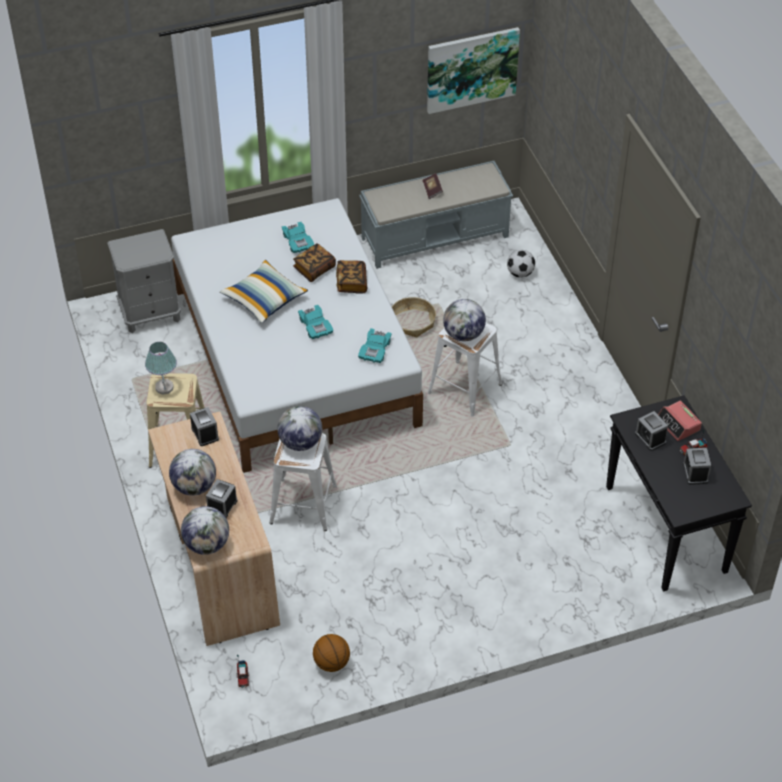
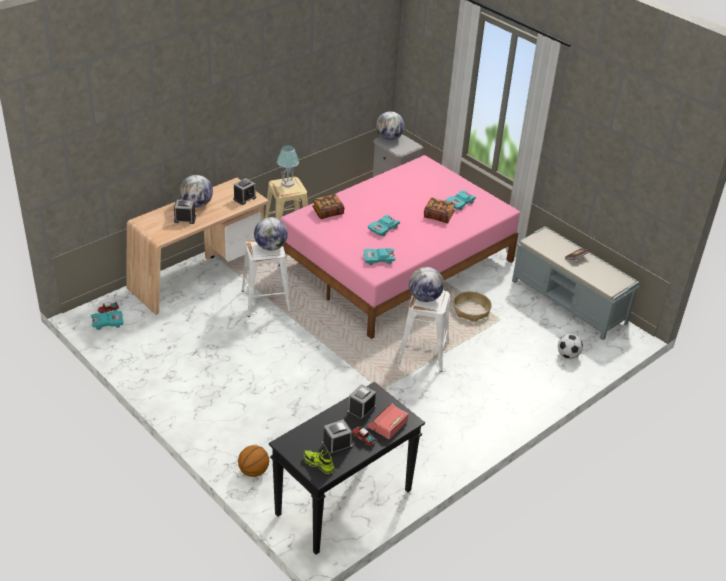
camera: 65 degrees right, 10 degrees down
white bed [171,198,423,473] -> pink bed [281,155,520,339]
globe [181,506,229,555] -> globe moved to [376,111,405,141]
pillow [219,260,308,323] -> none
basketball [313,634,350,672] -> basketball moved to [238,445,269,477]
book [336,260,367,294] -> book moved to [312,194,344,219]
picture [427,27,520,114] -> none
none -> turquoise toy car [91,311,124,330]
none -> shoe [304,450,334,474]

